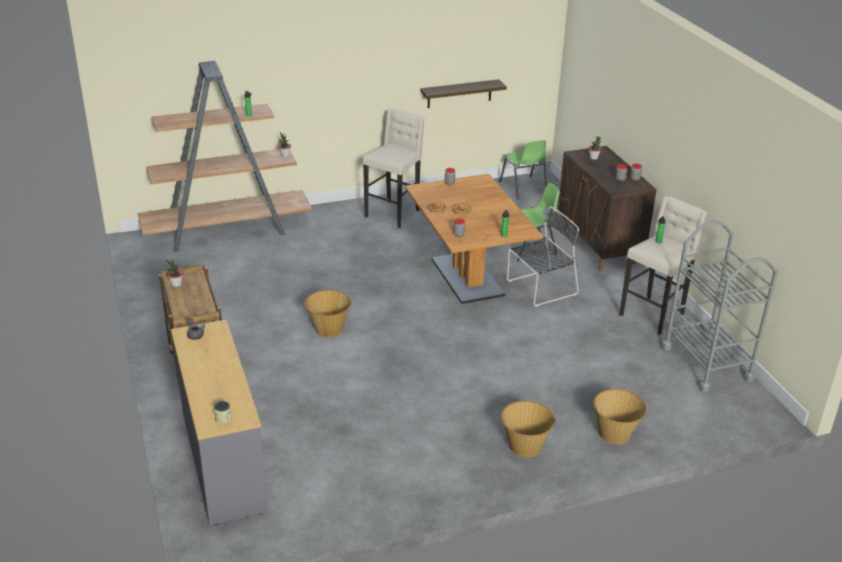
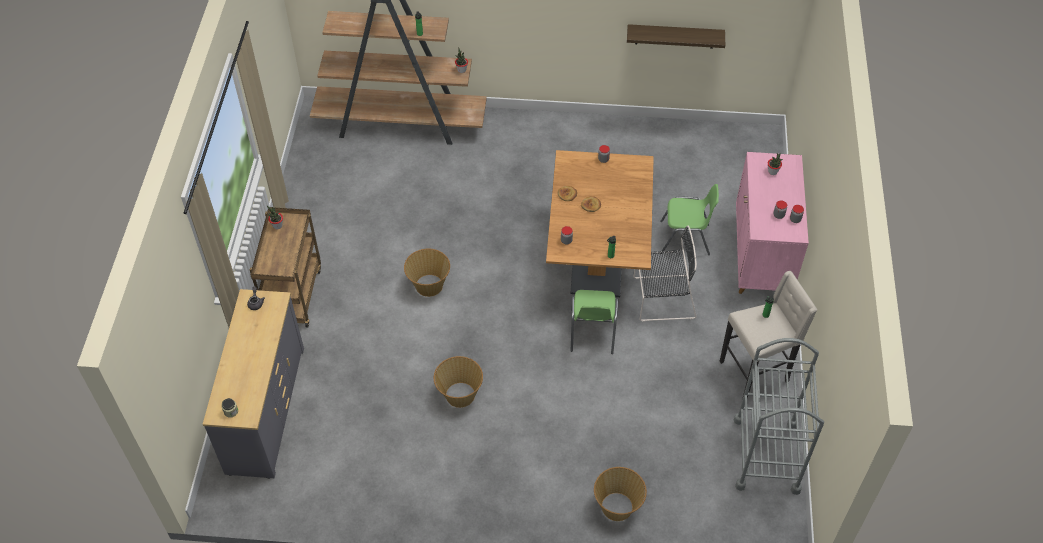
camera: 25 degrees right, 20 degrees up
beige stool [363,109,424,228] -> none
green chair [500,140,547,199] -> green chair moved to [571,290,618,354]
basket [501,401,555,457] -> basket moved to [434,356,483,408]
brown cabinet [558,146,657,271] -> pink cabinet [736,152,809,294]

